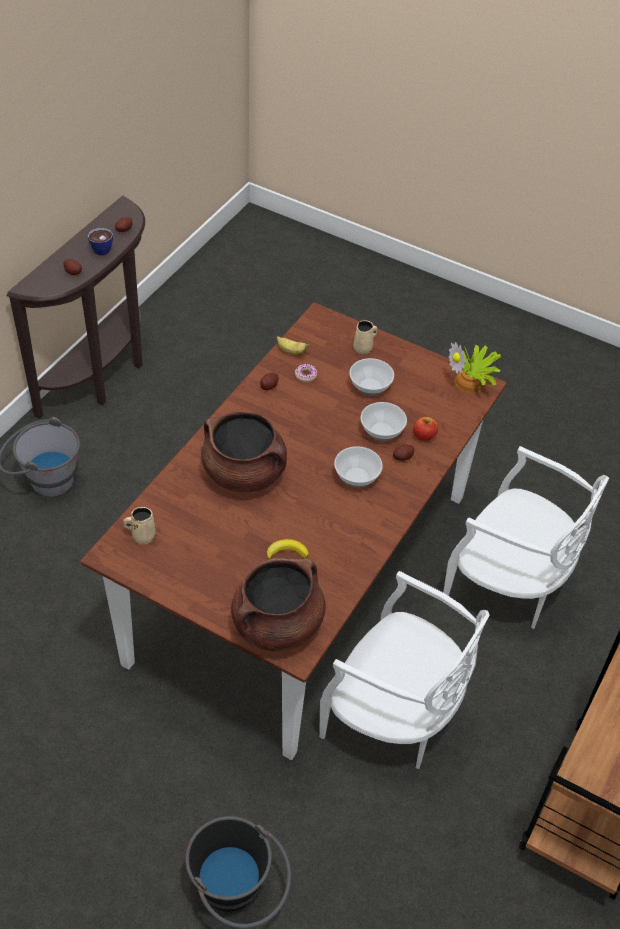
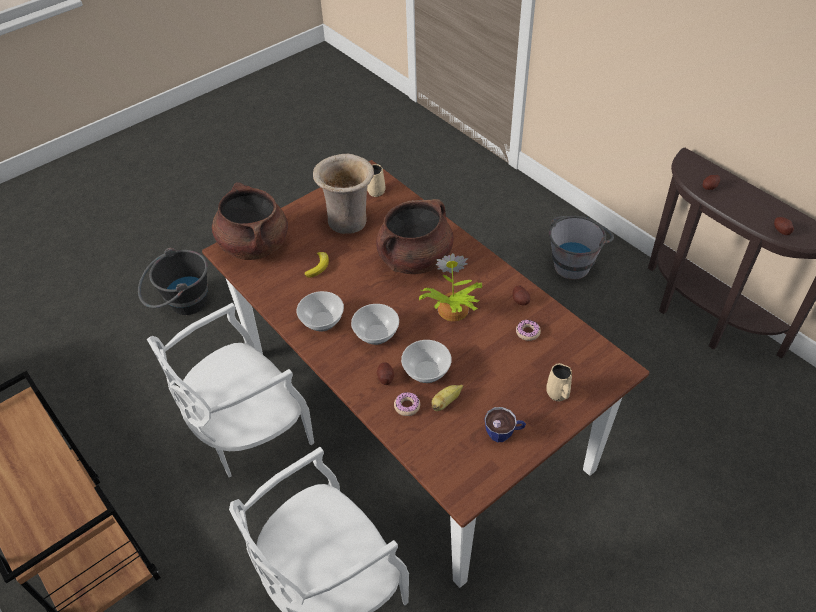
camera: 115 degrees right, 0 degrees up
cup [88,228,113,255] -> cup moved to [485,407,526,442]
banana [277,336,309,355] -> banana moved to [431,385,463,411]
bowl [349,358,394,396] -> bowl moved to [297,291,344,332]
apple [413,417,438,441] -> donut [394,392,420,416]
potted plant [449,342,501,393] -> potted plant moved to [419,253,482,321]
none -> beige vase [313,154,374,234]

